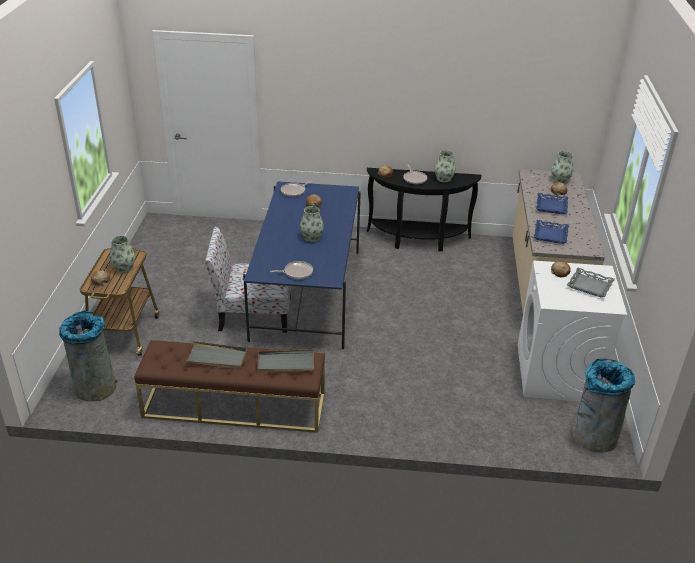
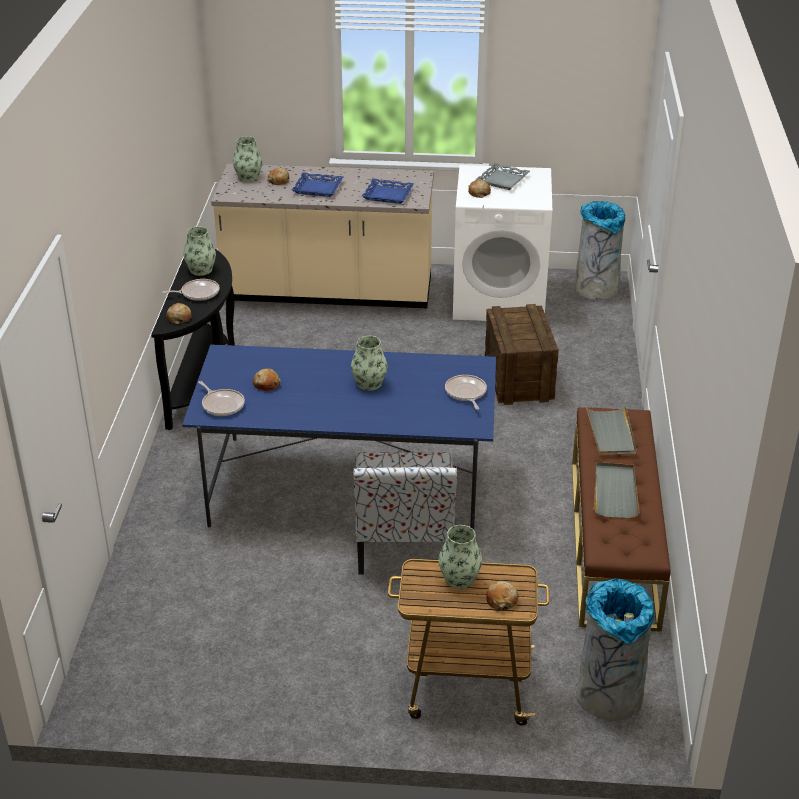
camera: 90 degrees left, 0 degrees up
none -> crate [485,304,559,405]

